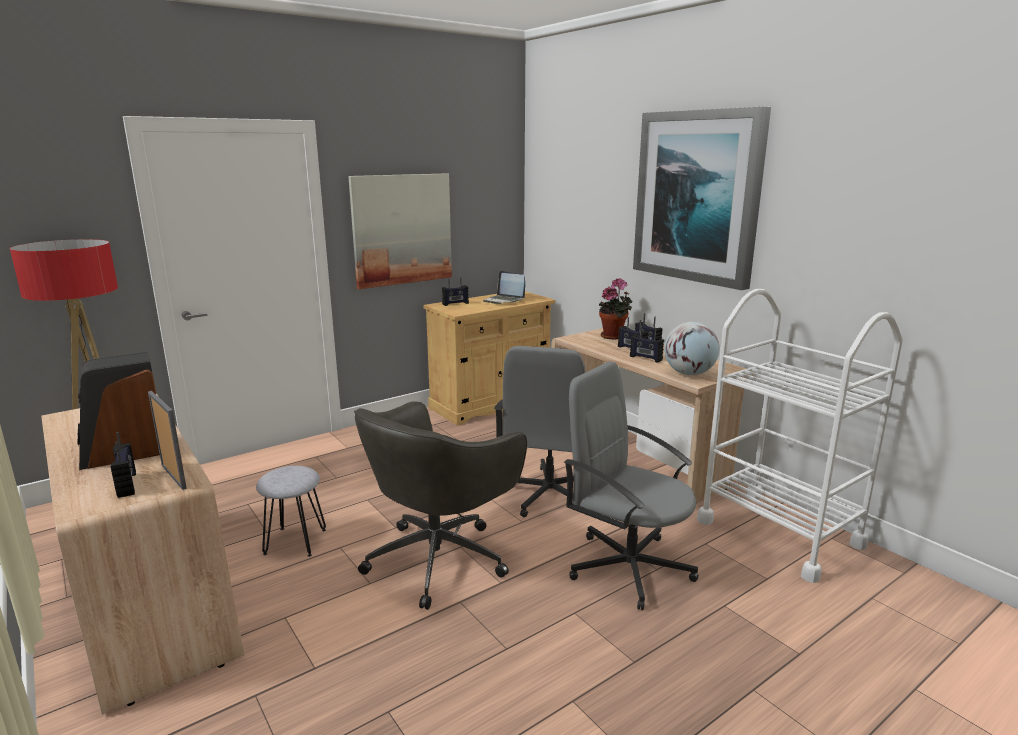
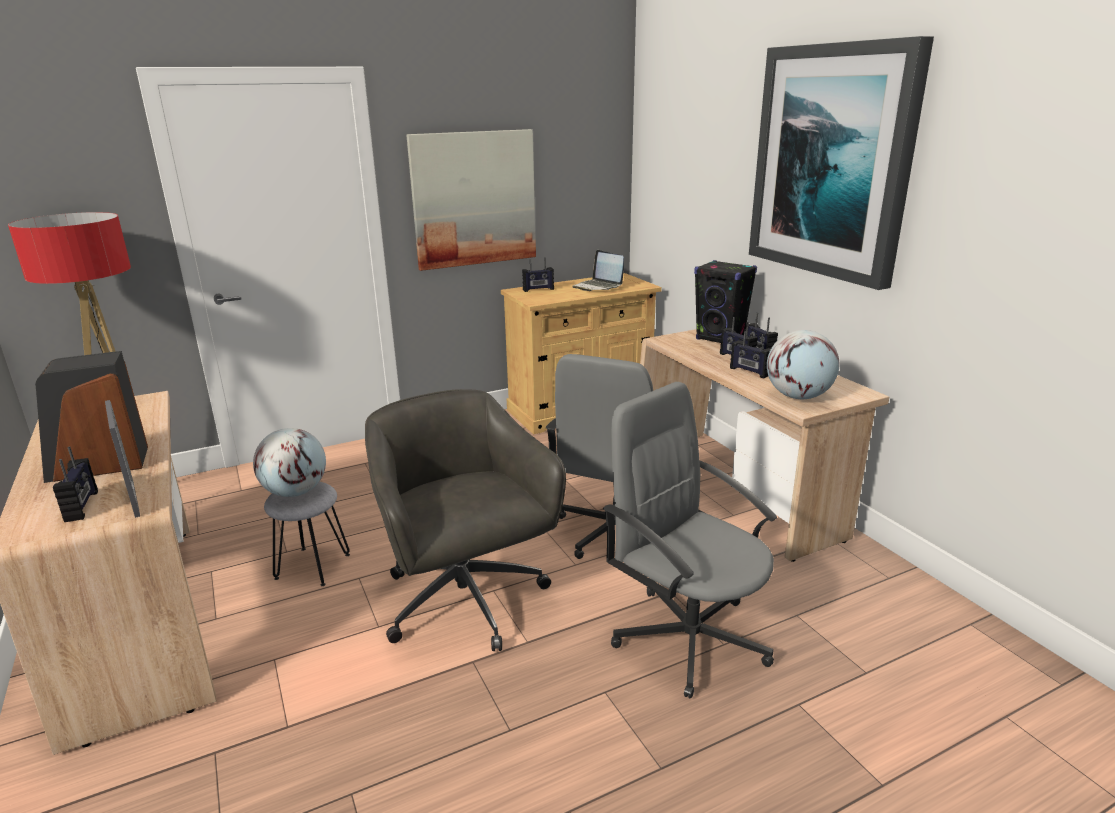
camera: 10 degrees right, 5 degrees up
grey office chair [354,401,527,610] -> grey office chair turned 105 degrees clockwise [365,389,566,651]
potted plant [599,278,633,340] -> black speaker [694,260,757,343]
white cart [697,289,903,583] -> none
none -> globe [253,428,326,497]

